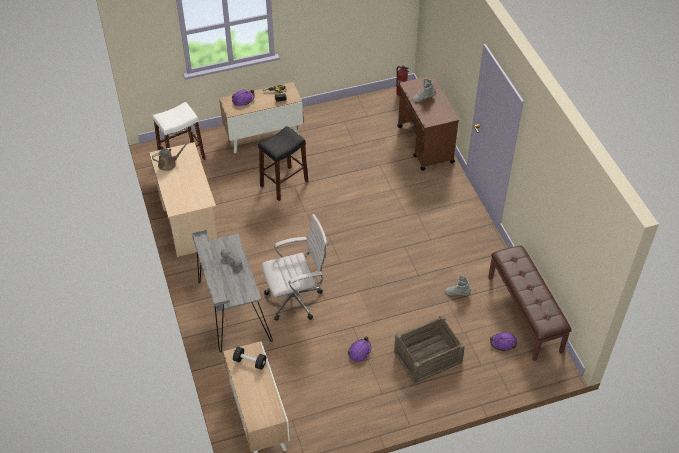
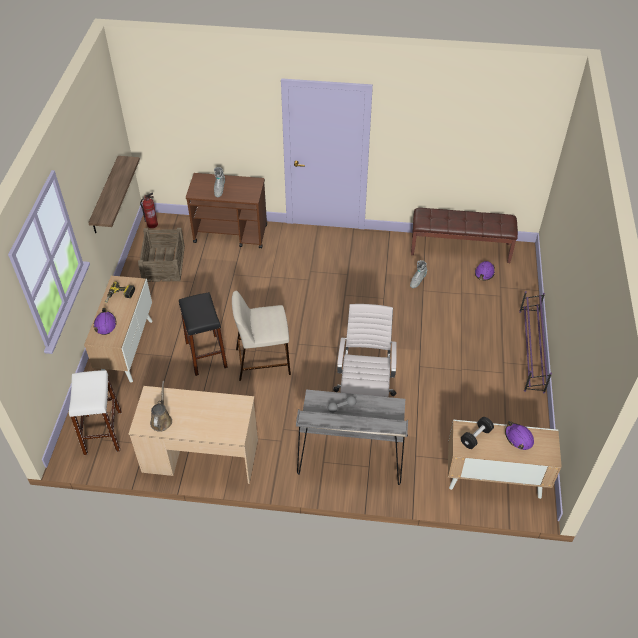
camera: 65 degrees left, 0 degrees up
purple hard hat [348,336,371,362] -> purple hard hat moved to [505,421,534,450]
crate [394,315,465,384] -> crate moved to [138,228,185,282]
none -> shelf [88,156,140,233]
none -> beige stool [232,291,291,381]
none -> purple shoe rack [519,291,552,393]

